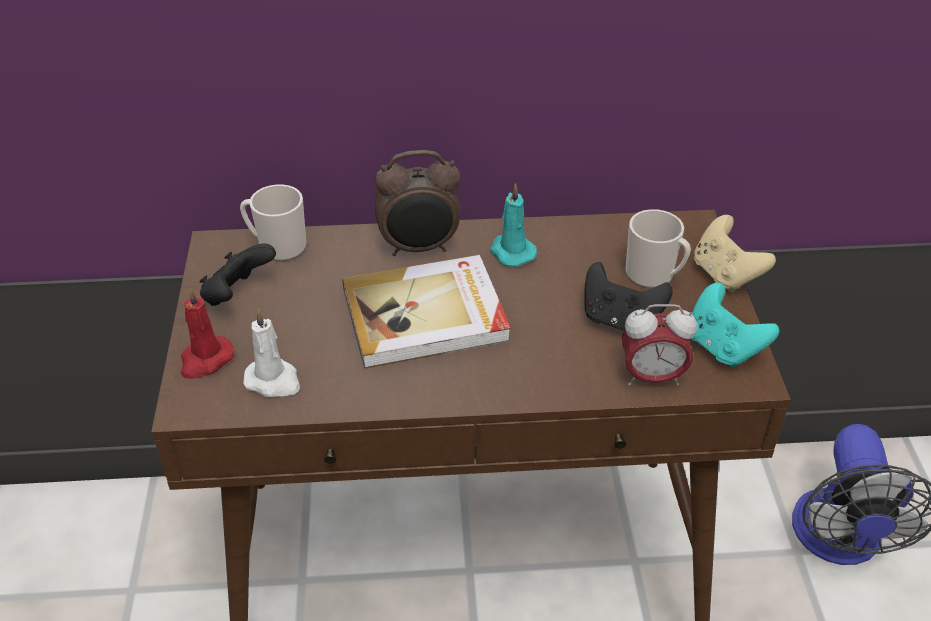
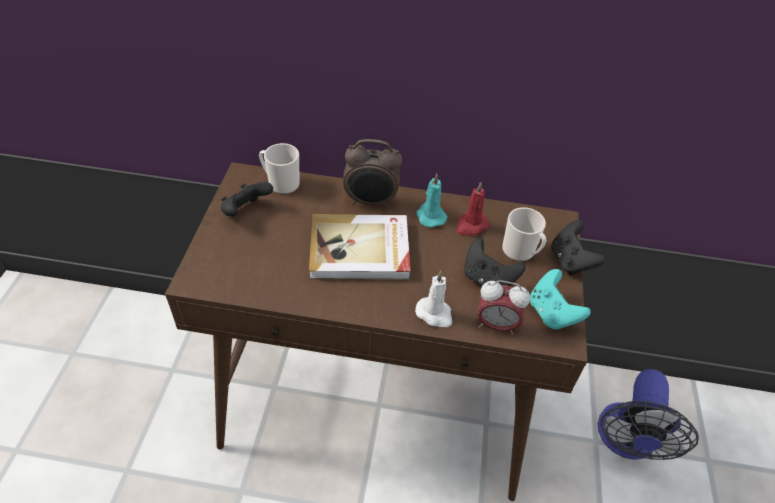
camera: 10 degrees right, 5 degrees up
red candle [181,288,234,379] -> red candle moved to [457,182,489,236]
white candle [243,309,300,397] -> white candle moved to [415,271,452,327]
beige game controller [694,215,776,292] -> black game controller [551,220,605,275]

